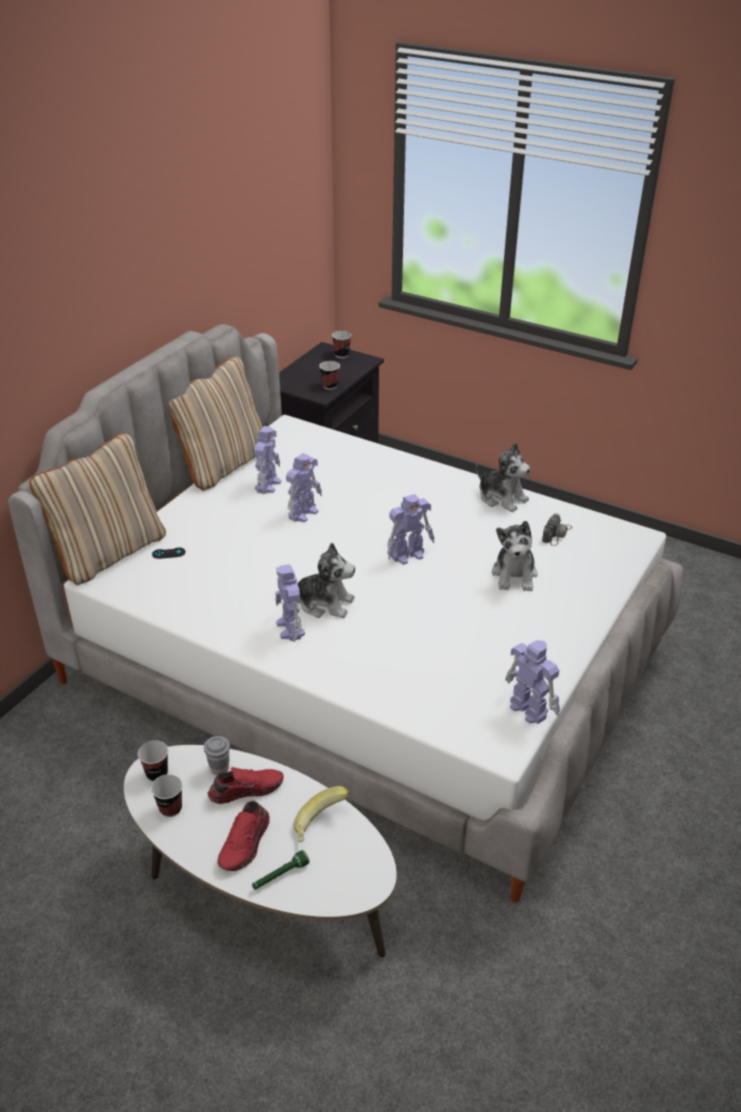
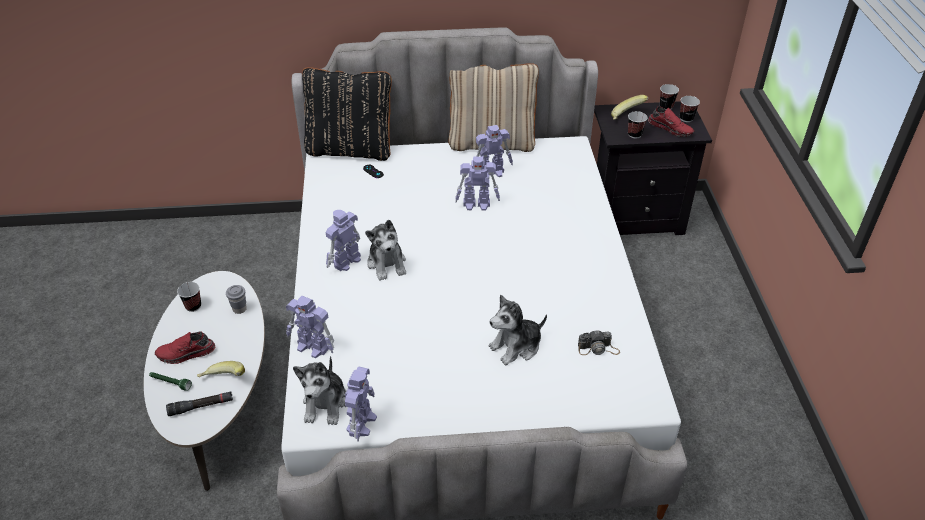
camera: 55 degrees right, 5 degrees up
beige pillow [29,433,166,585] -> black pillow [302,67,392,161]
cup [138,741,168,782] -> cup moved to [660,84,679,109]
red shoe [208,767,284,804] -> red shoe moved to [648,106,694,137]
toy robot [387,494,435,565] -> toy robot moved to [286,296,334,358]
plush toy [476,443,531,512] -> plush toy moved to [293,356,346,425]
none -> black flashlight [166,391,233,416]
none -> banana [611,95,648,120]

